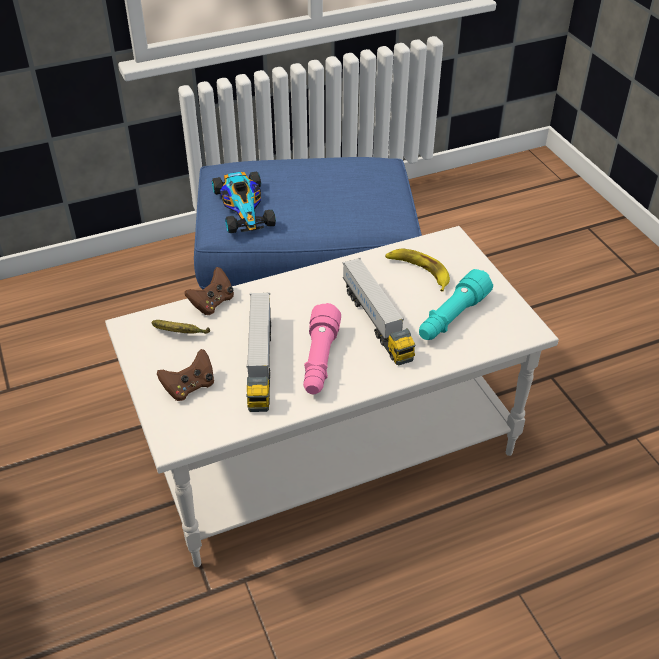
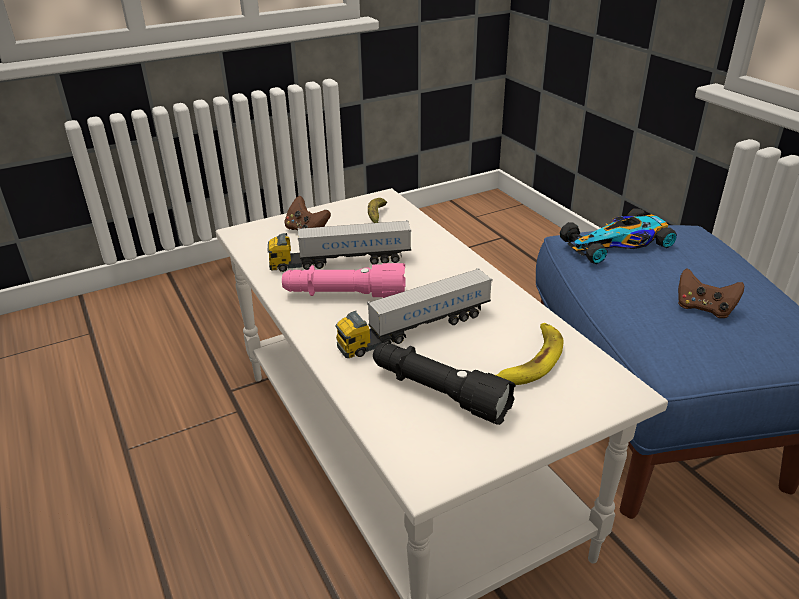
camera: 85 degrees right, 10 degrees down
brown game controller [185,267,234,315] -> brown game controller moved to [678,268,744,318]
turquoise flashlight [419,269,493,340] -> black flashlight [373,342,516,425]

